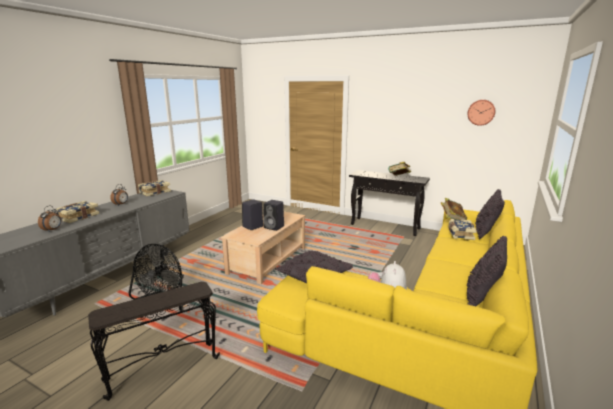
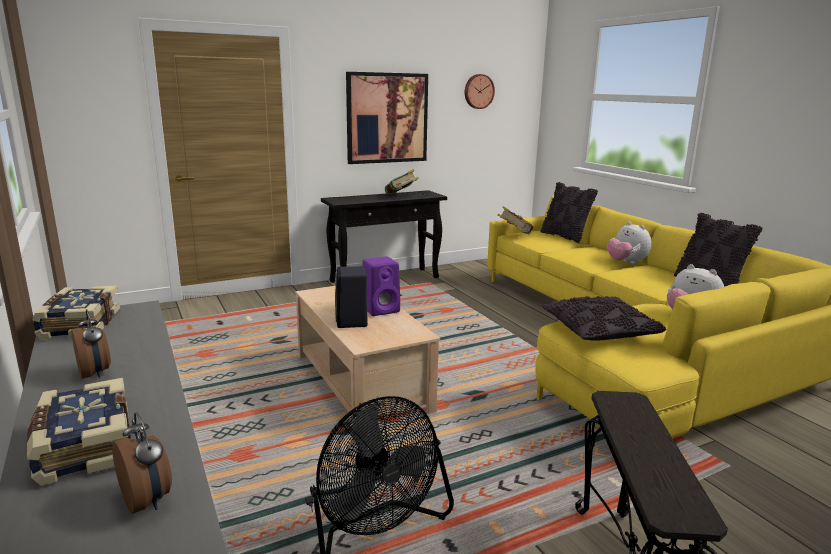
camera: 55 degrees left, 0 degrees up
black speaker [263,200,284,231] -> purple speaker [363,256,400,316]
book [448,219,477,240] -> none
none -> picture [346,72,428,164]
none -> plush toy [607,222,651,264]

